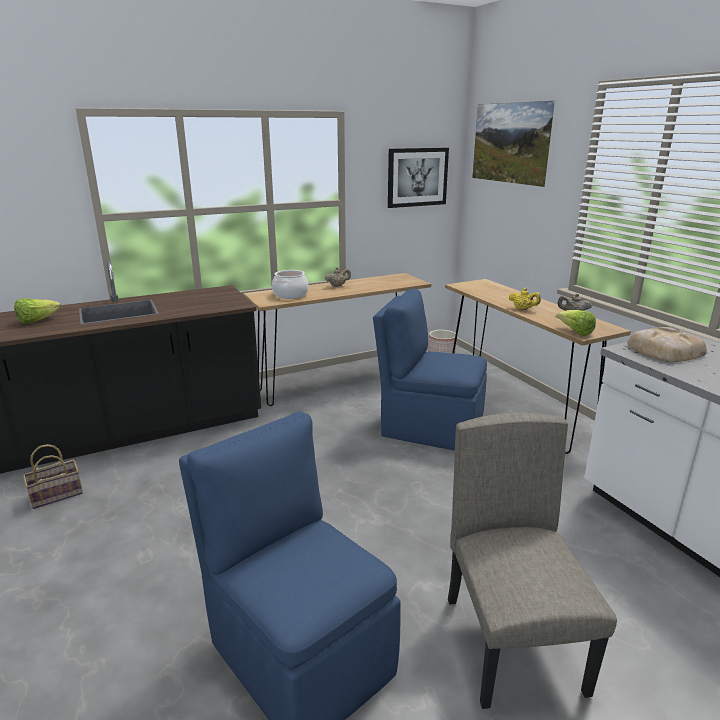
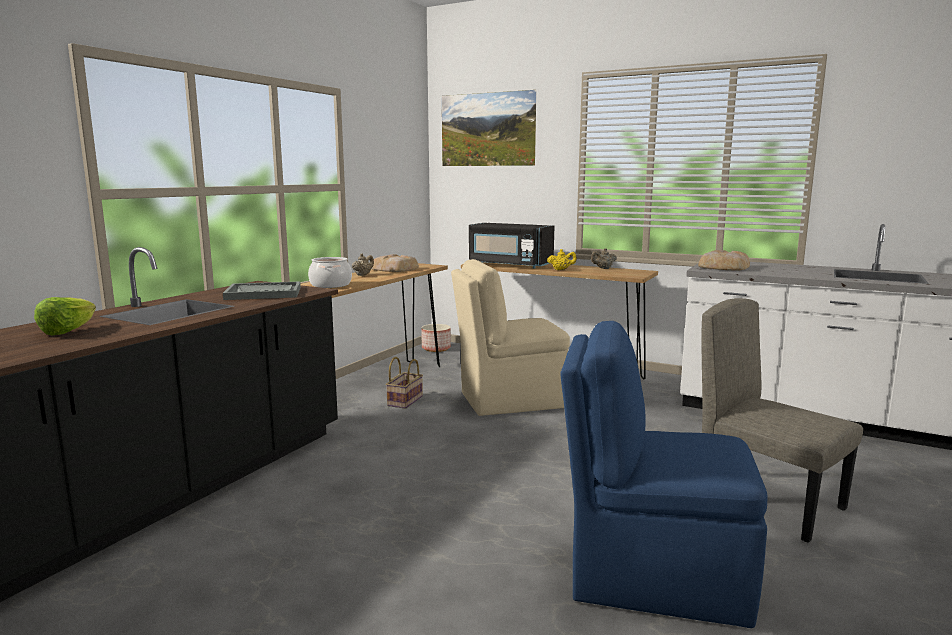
camera: 35 degrees left, 10 degrees down
basket [23,444,83,509] -> basket moved to [386,357,423,409]
blue chair [373,289,487,451] -> beige chair [451,259,570,416]
picture [388,148,449,208] -> none
lettuce [557,310,596,336] -> none
none -> grey tray [223,282,301,300]
none -> bread [371,254,419,272]
none -> black microwave [469,223,554,269]

